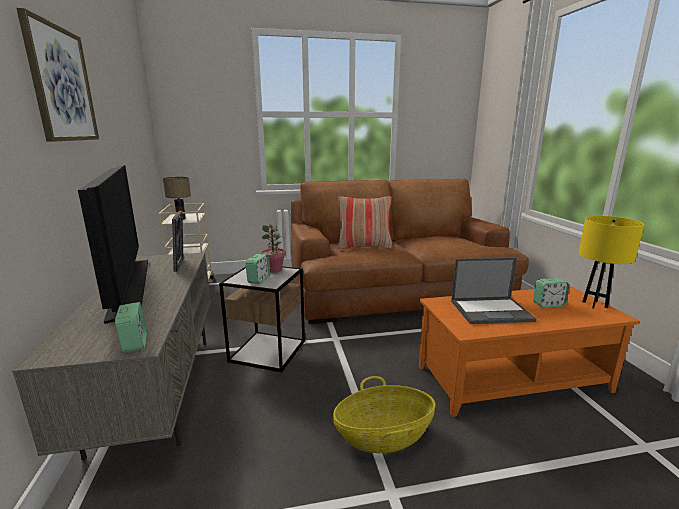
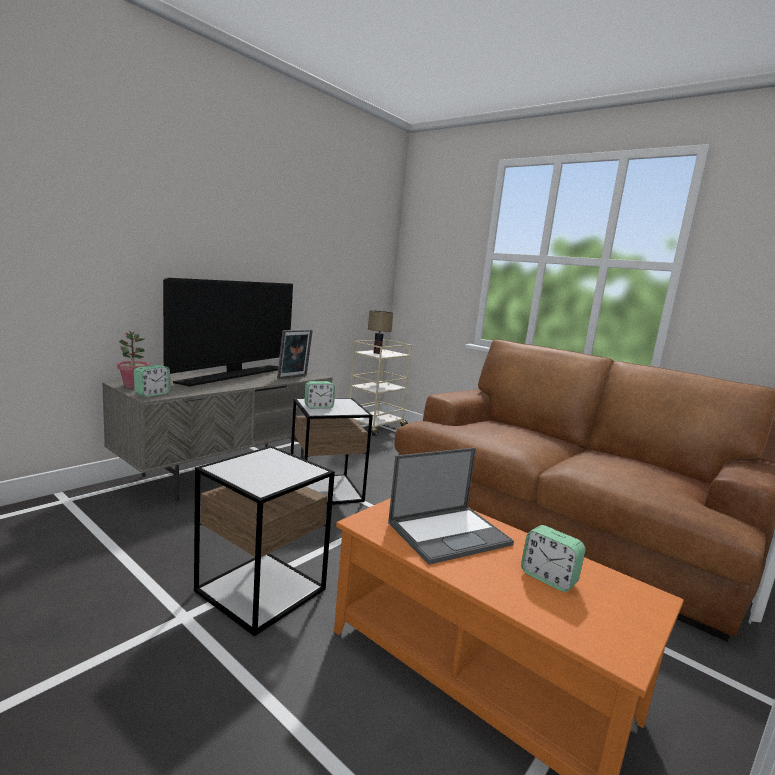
camera: 50 degrees right, 5 degrees down
picture [17,8,99,142] -> none
potted plant [261,224,286,273] -> potted plant moved to [117,331,150,388]
basket [333,376,436,453] -> side table [194,446,335,637]
pillow [338,196,393,249] -> none
laptop [451,258,536,324] -> laptop turned 75 degrees counterclockwise [388,448,514,565]
yellow table lamp [579,216,644,309] -> none

